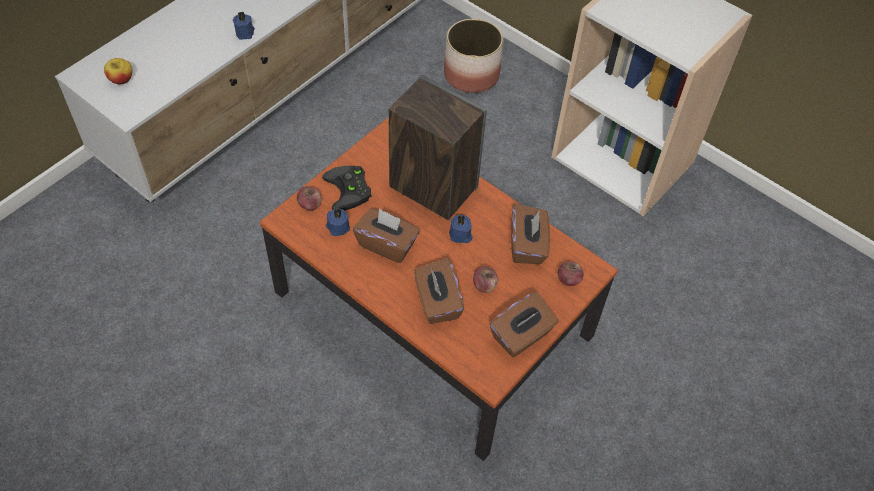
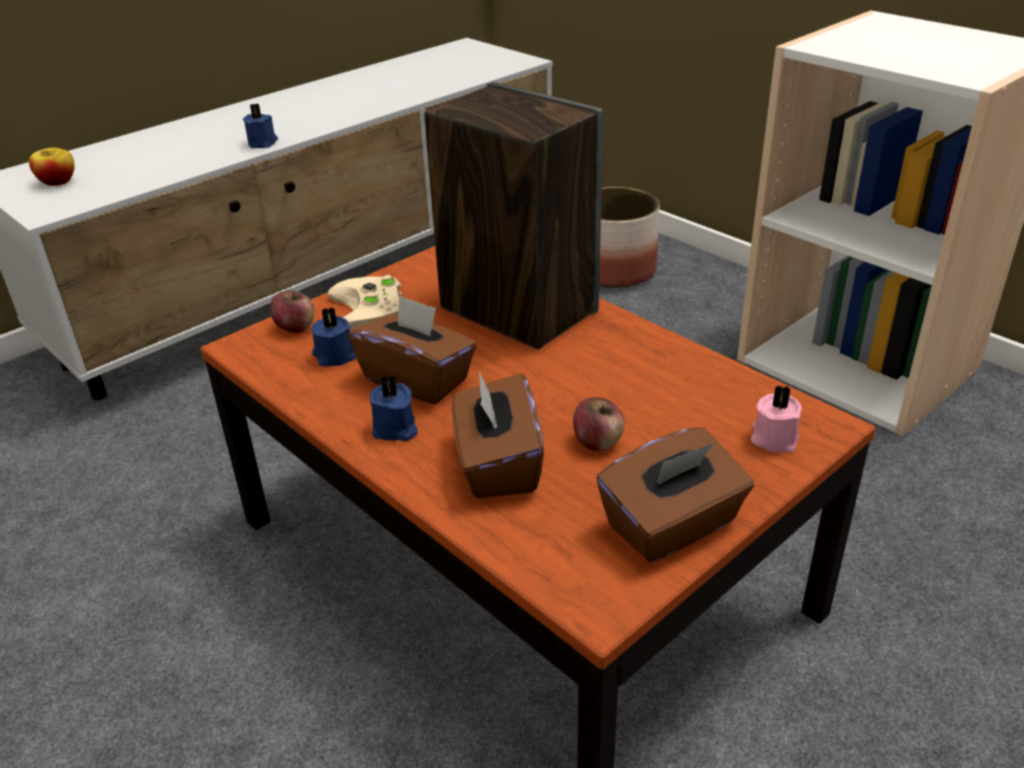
camera: 10 degrees right, 20 degrees down
black game controller [322,166,372,210] -> beige game controller [327,275,402,329]
blue candle [449,215,473,243] -> blue candle moved to [370,375,418,441]
brown tissue box [511,204,550,264] -> none
apple [558,262,584,286] -> pink candle [751,385,802,452]

